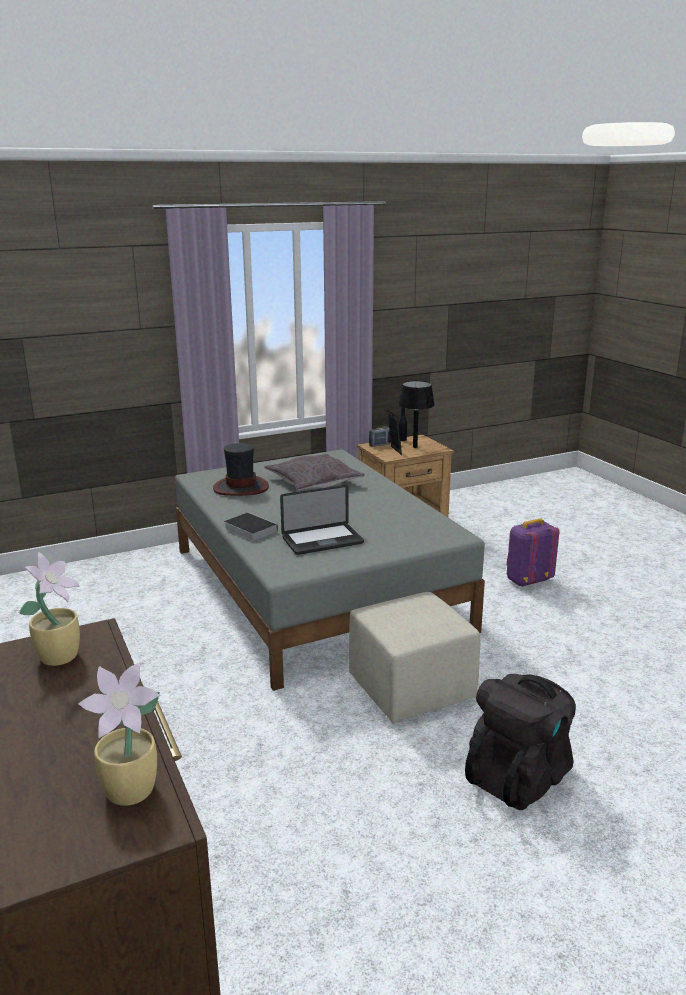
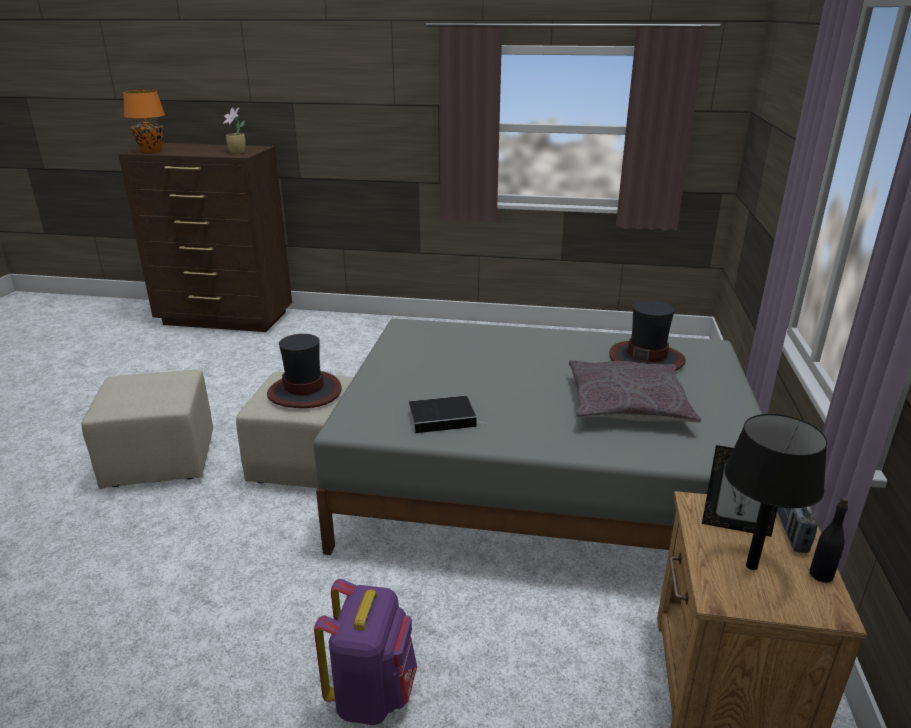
camera: 125 degrees right, 5 degrees up
potted plant [78,663,161,806] -> orange table lamp [123,90,165,153]
book [224,513,278,541] -> book moved to [409,396,487,433]
laptop [280,485,364,555] -> none
black backpack [465,674,576,810] -> beige ottoman [81,370,213,489]
none -> hat [267,334,342,408]

